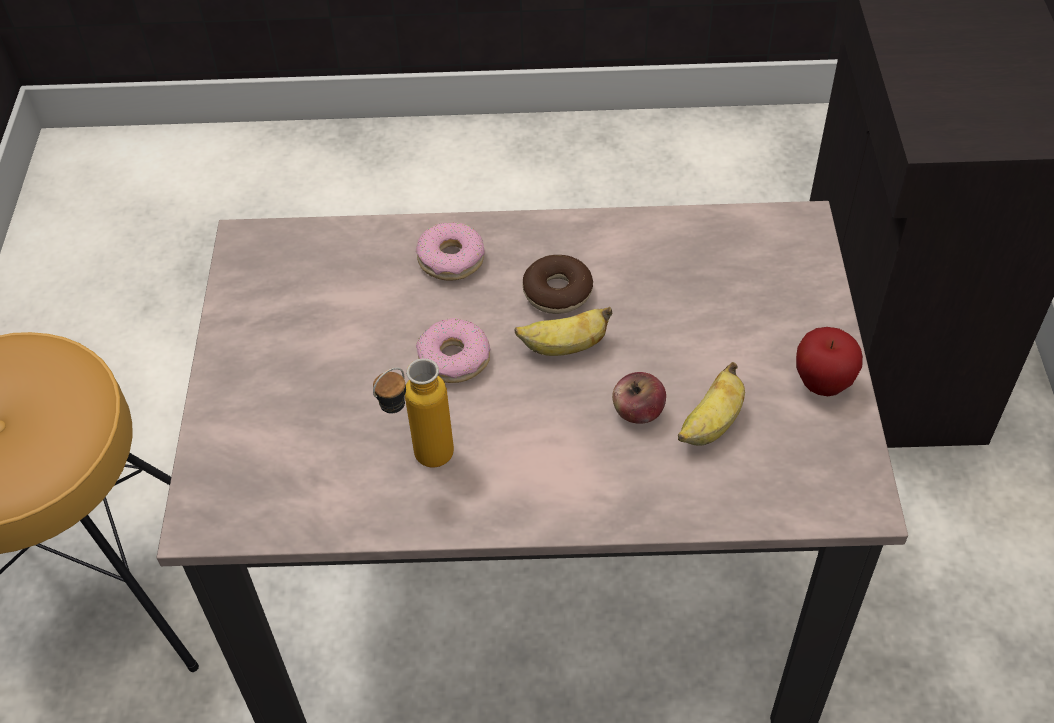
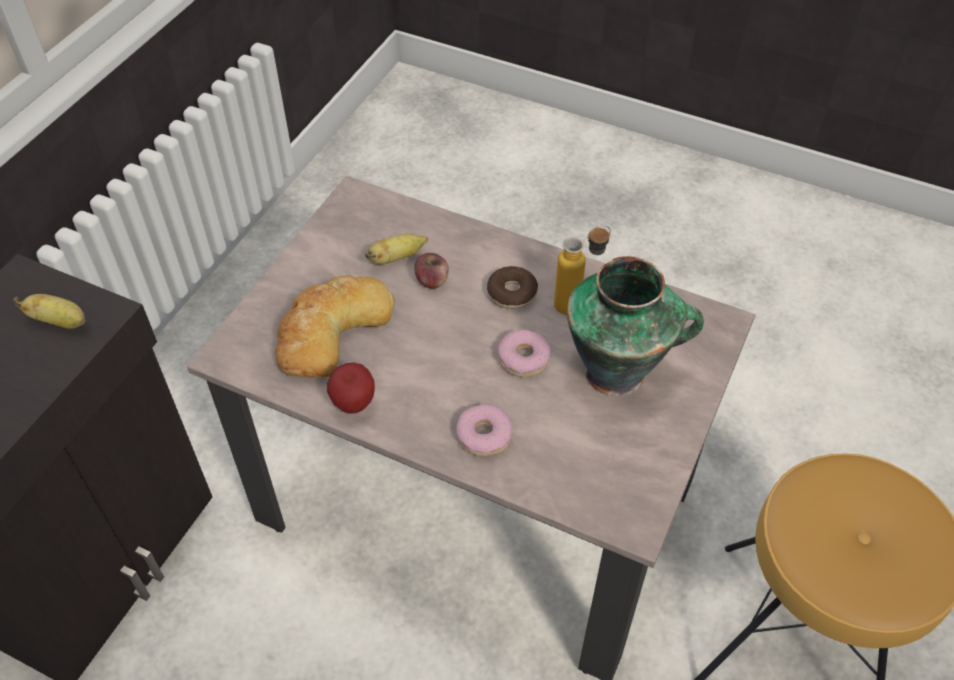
camera: 155 degrees left, 0 degrees up
banana [514,307,612,356] -> banana moved to [14,294,85,329]
donut [523,255,593,314] -> donut moved to [487,266,538,309]
apple [796,327,863,396] -> apple moved to [327,363,375,414]
none -> bread [275,275,395,378]
none -> vase [567,256,704,396]

